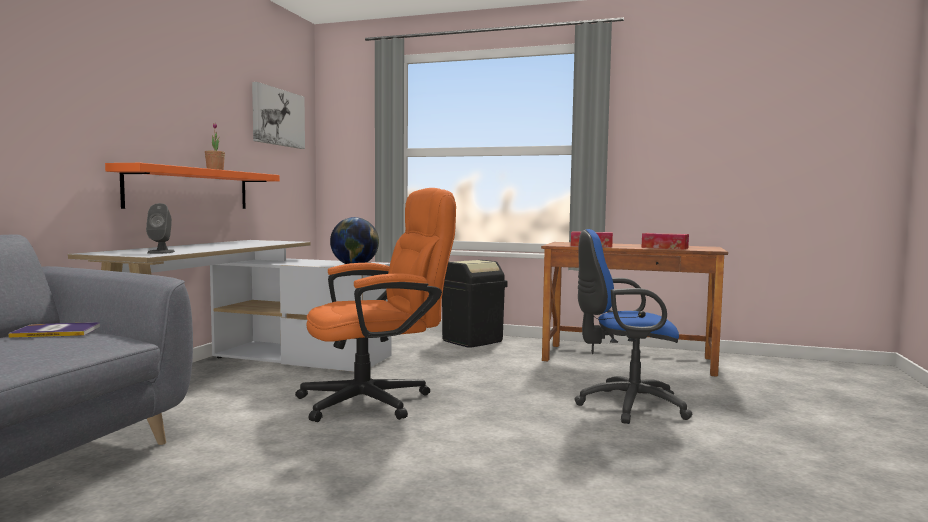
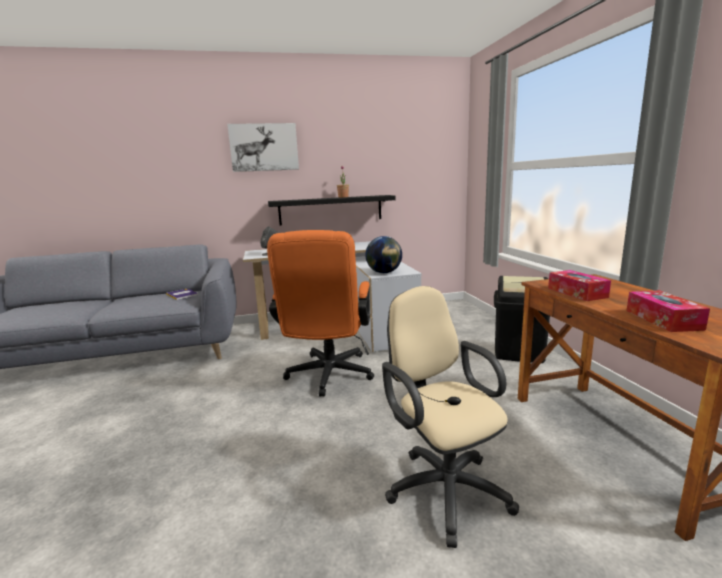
camera: 60 degrees right, 10 degrees up
orange shelf [105,163,280,209] -> black shelf [268,195,396,225]
picture [252,82,305,149] -> picture moved to [227,123,299,172]
orange office chair [295,188,456,422] -> orange office chair turned 60 degrees clockwise [267,230,374,396]
blue office chair [575,229,693,424] -> beige office chair [382,286,519,548]

